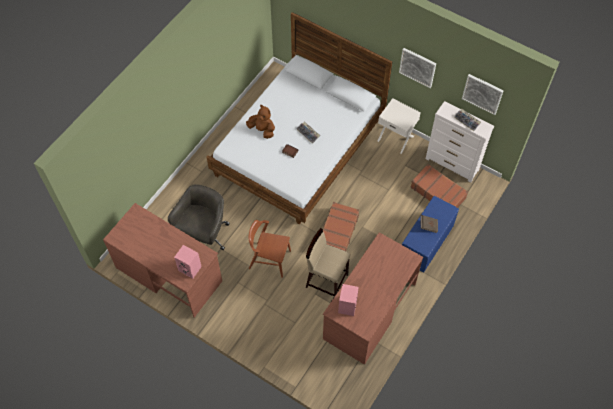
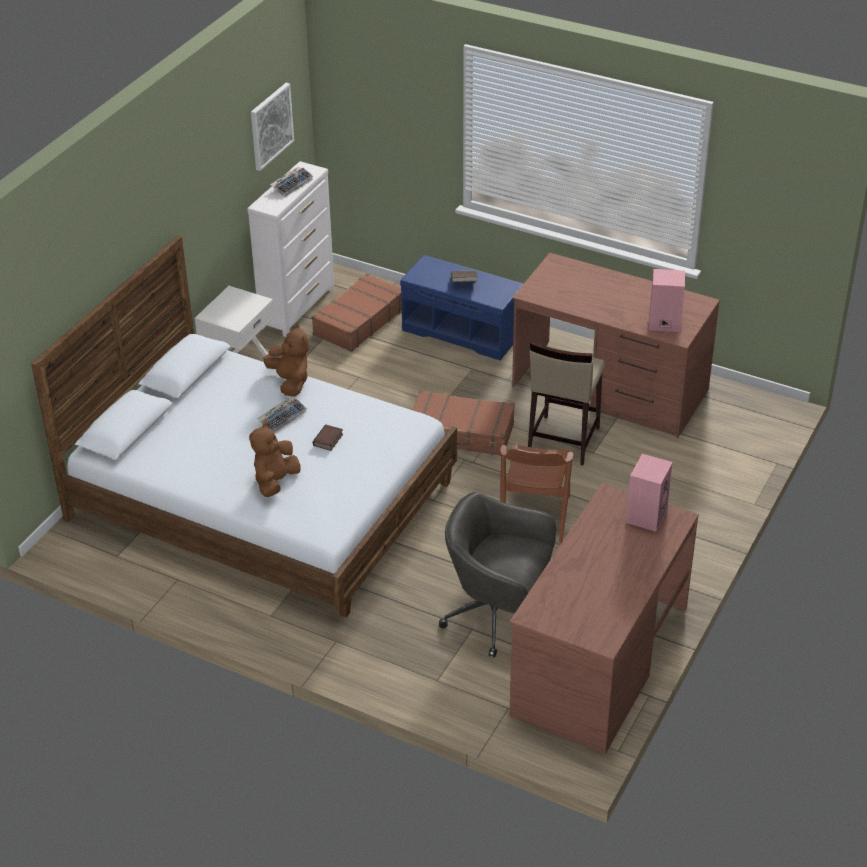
camera: 95 degrees left, 20 degrees down
picture [399,48,436,88] -> none
none -> brown plush toy [263,325,309,397]

